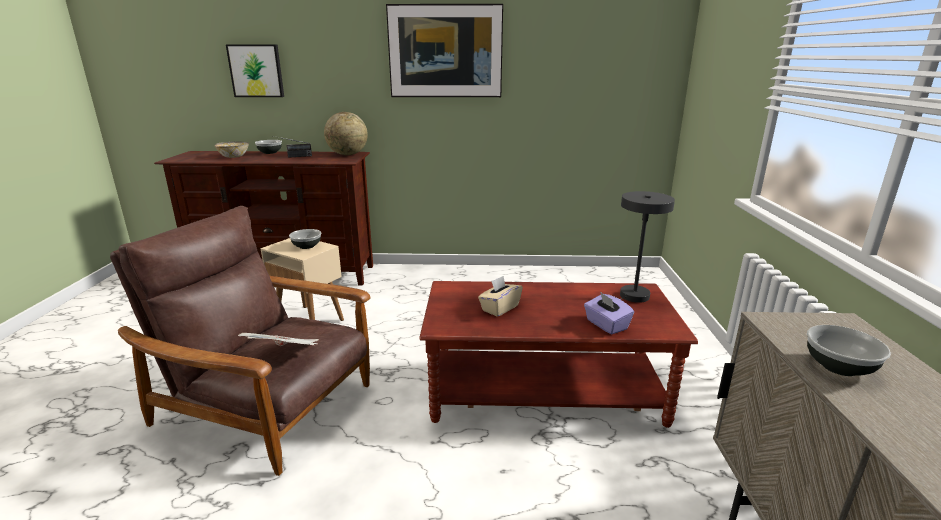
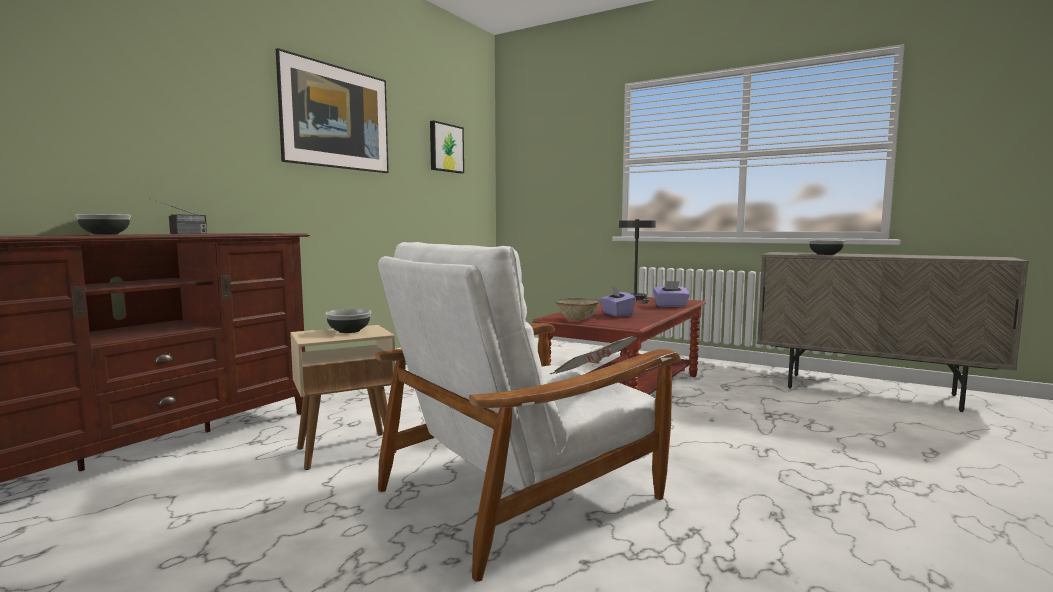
camera: 60 degrees left, 15 degrees down
brown armchair [110,206,371,476] -> white armchair [374,242,681,582]
bowl [214,141,249,158] -> bowl moved to [555,298,600,320]
picture [226,44,284,97] -> picture moved to [430,121,464,173]
globe [324,112,368,155] -> none
beige tissue box [478,276,523,317] -> purple tissue box [600,286,636,317]

